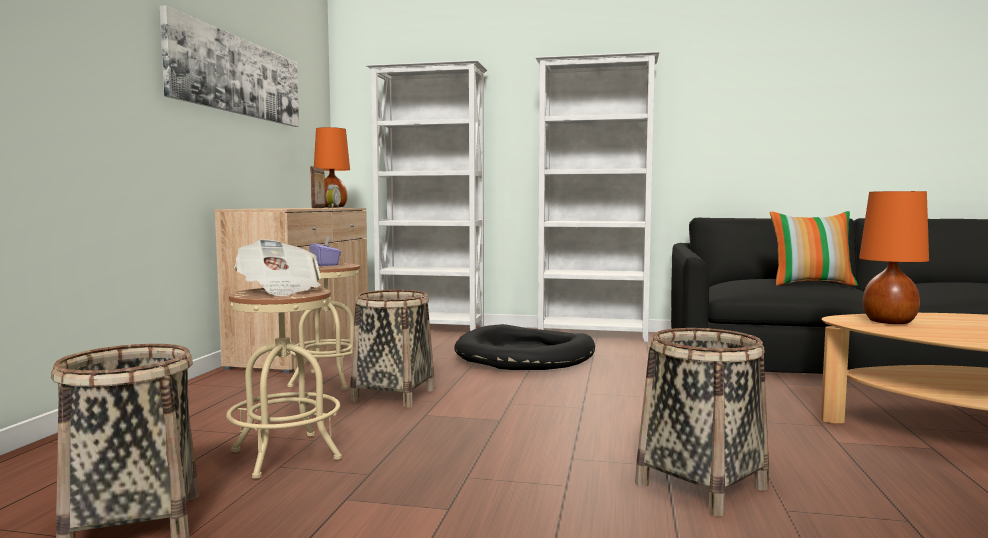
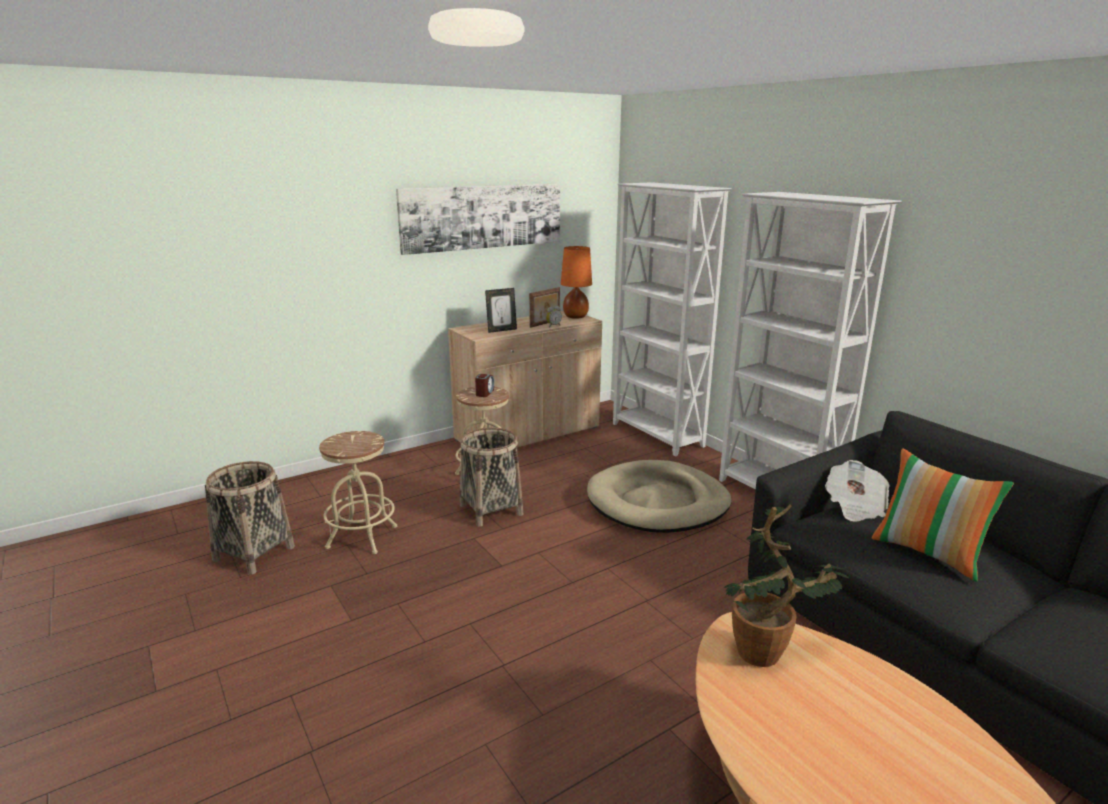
camera: 45 degrees right, 15 degrees up
newspaper [234,239,321,296] -> newspaper moved to [825,460,890,522]
purple tissue box [309,237,341,266] -> alarm clock [475,374,494,397]
black dog bed [454,324,595,370] -> beige dog bed [587,460,731,533]
basket [635,328,769,516] -> none
orange table lamp [859,191,929,324] -> potted plant [724,504,849,667]
none -> picture frame [485,288,517,333]

